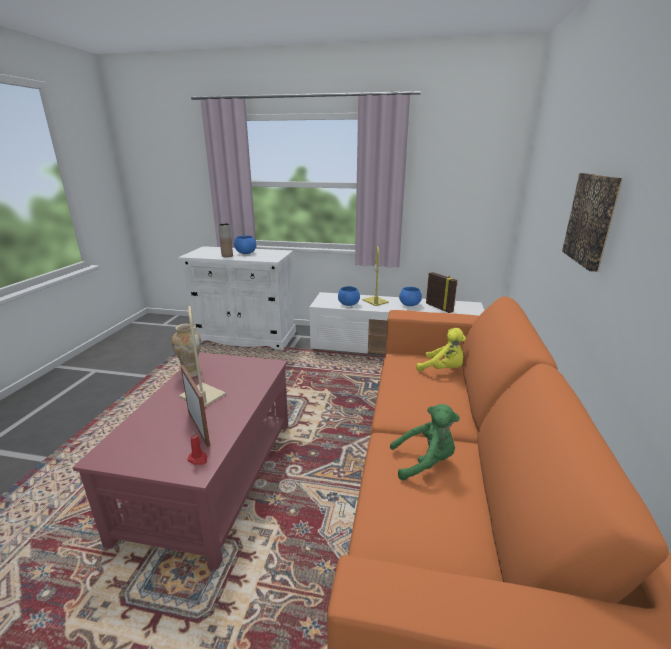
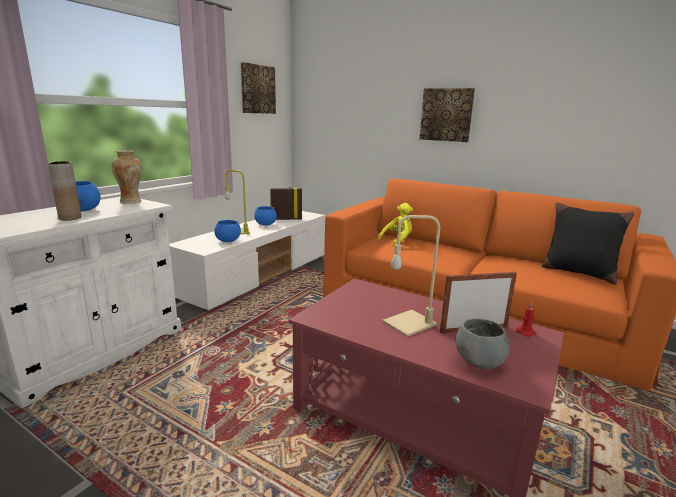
camera: 70 degrees left, 5 degrees down
vase [171,324,201,377] -> vase moved to [111,150,142,204]
green plush toy [390,404,460,480] -> none
none -> picture [241,62,276,114]
none -> grey bowl [455,318,510,369]
none -> black pillow [542,202,634,285]

